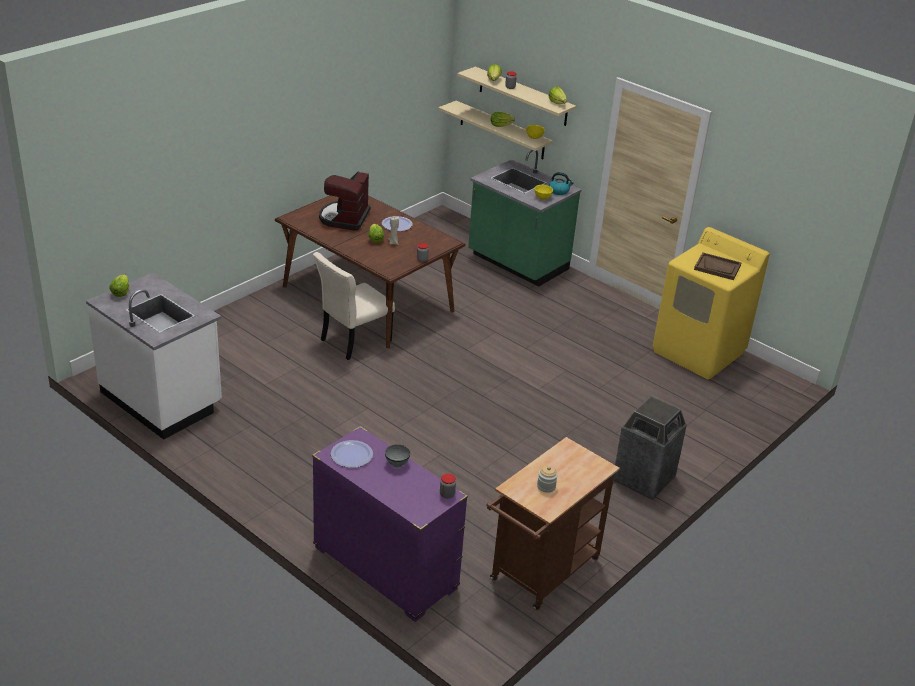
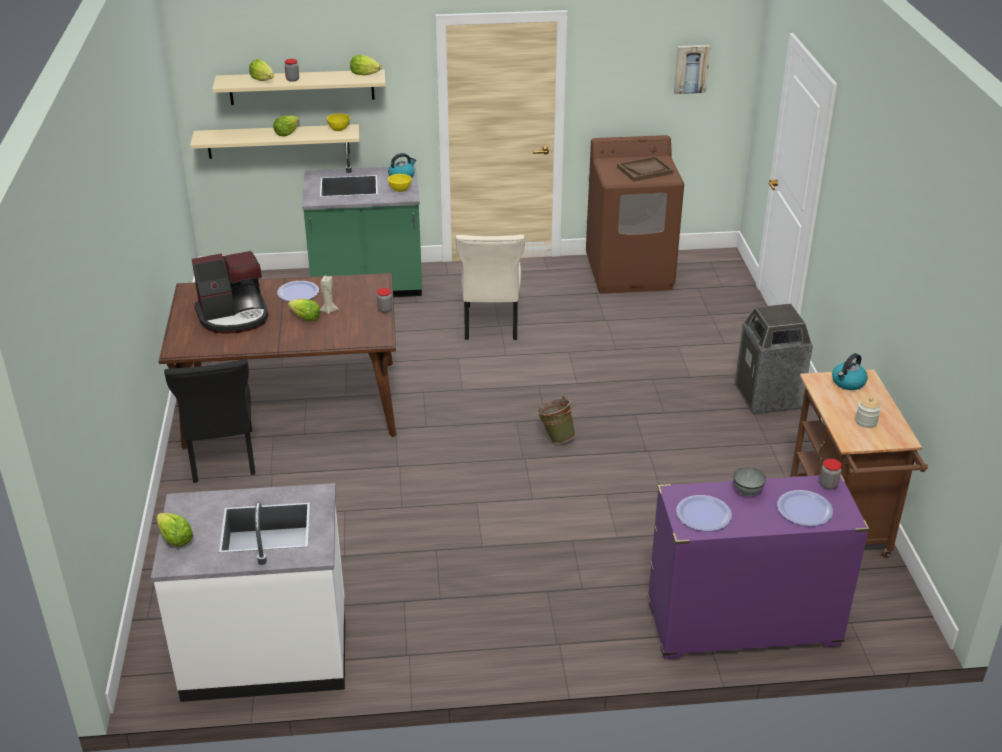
camera: 45 degrees left, 0 degrees up
beige chair [313,252,395,360] -> beige chair moved to [456,235,525,340]
coffee machine [319,171,371,231] -> coffee machine turned 75 degrees counterclockwise [192,251,269,334]
yellow washing machine [653,227,770,379] -> brown washing machine [586,135,684,294]
none -> black chair [164,359,256,483]
none -> green bucket [537,396,575,443]
none -> picture [674,45,711,94]
none -> plate [777,490,833,526]
none -> kettle [832,353,868,390]

